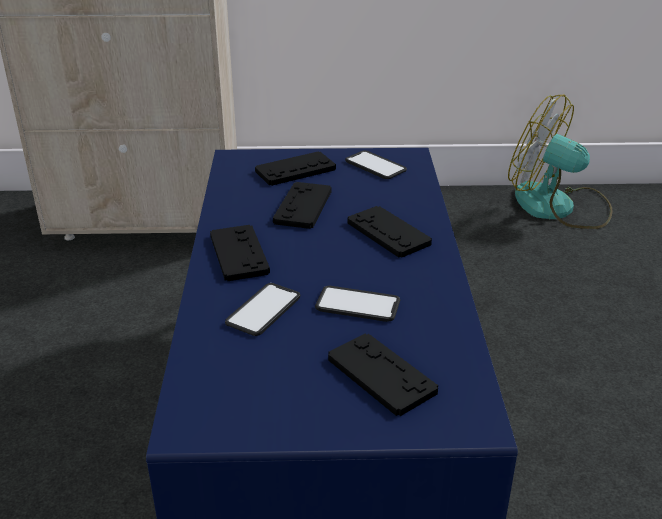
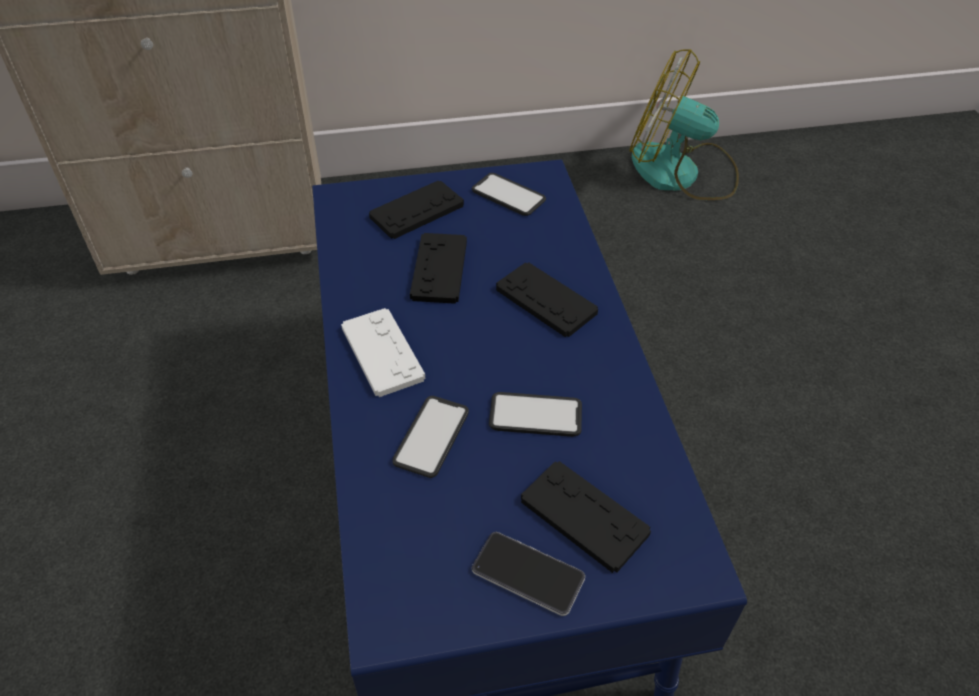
camera: 10 degrees left, 15 degrees up
black game controller [210,225,270,281] -> white game controller [341,308,425,397]
none -> phone [472,532,585,616]

